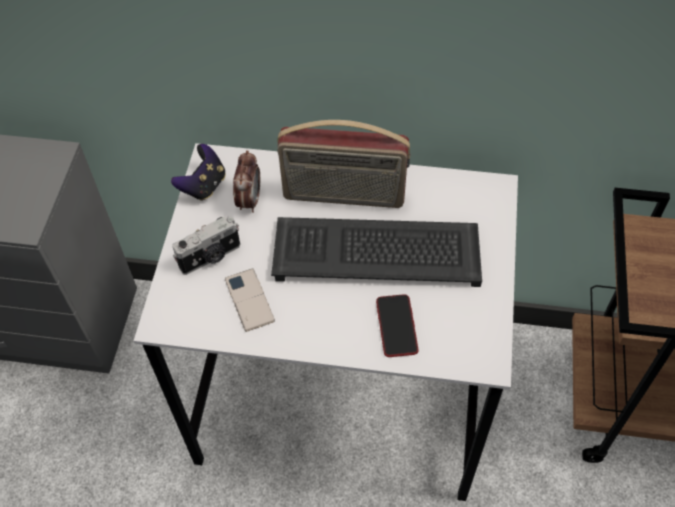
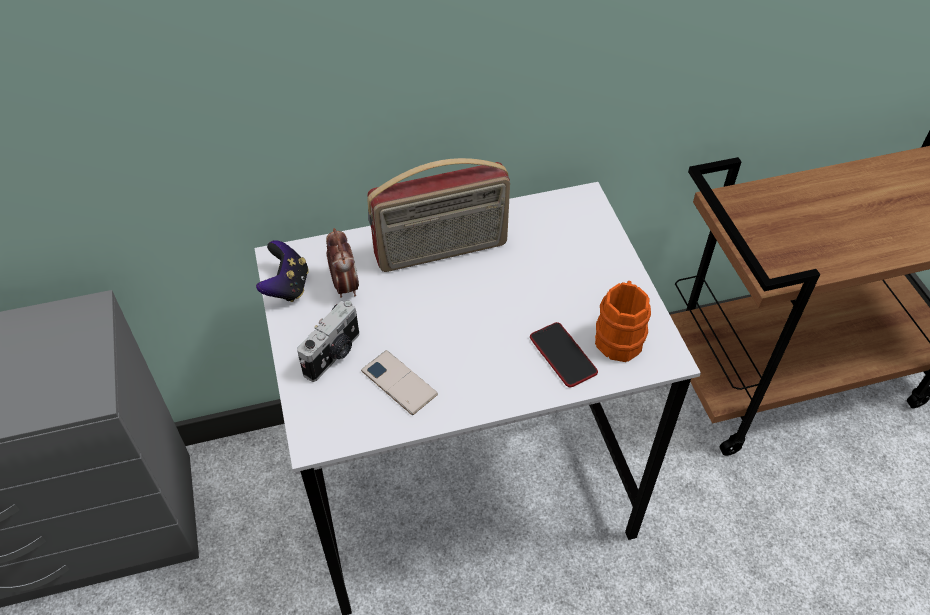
camera: 25 degrees left, 5 degrees down
keyboard [271,217,482,287] -> none
none -> orange mug [595,281,651,362]

